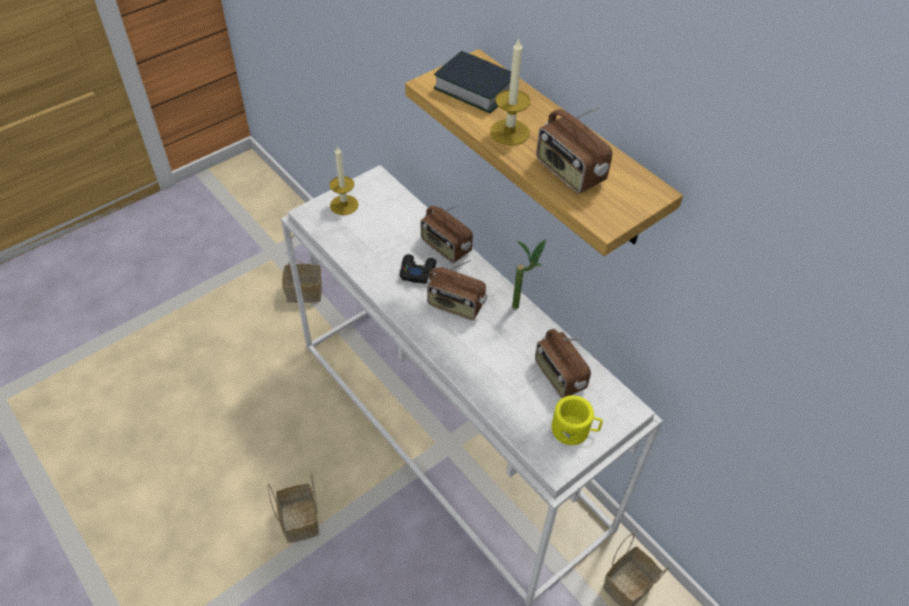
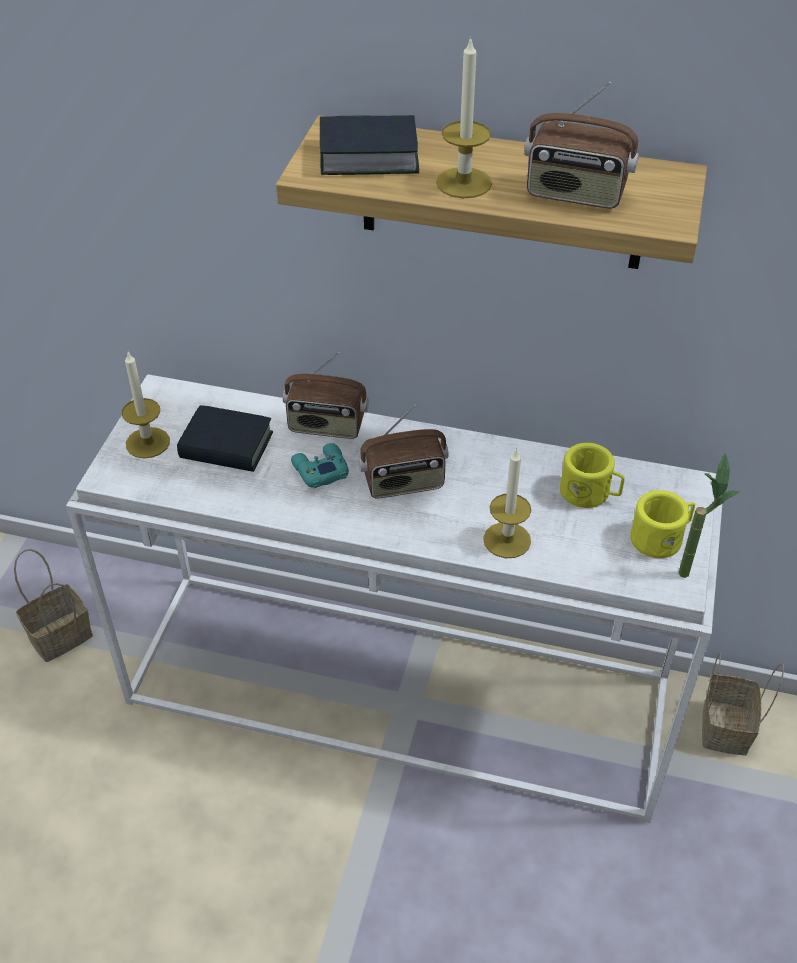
camera: 35 degrees left, 5 degrees down
basket [267,473,319,543] -> none
black game controller [400,254,436,284] -> turquoise game controller [291,443,349,488]
potted plant [512,239,546,309] -> potted plant moved to [678,453,739,578]
radio [535,329,591,398] -> yellow mug [560,443,625,508]
none -> book [177,405,273,472]
none -> candle [483,448,531,558]

